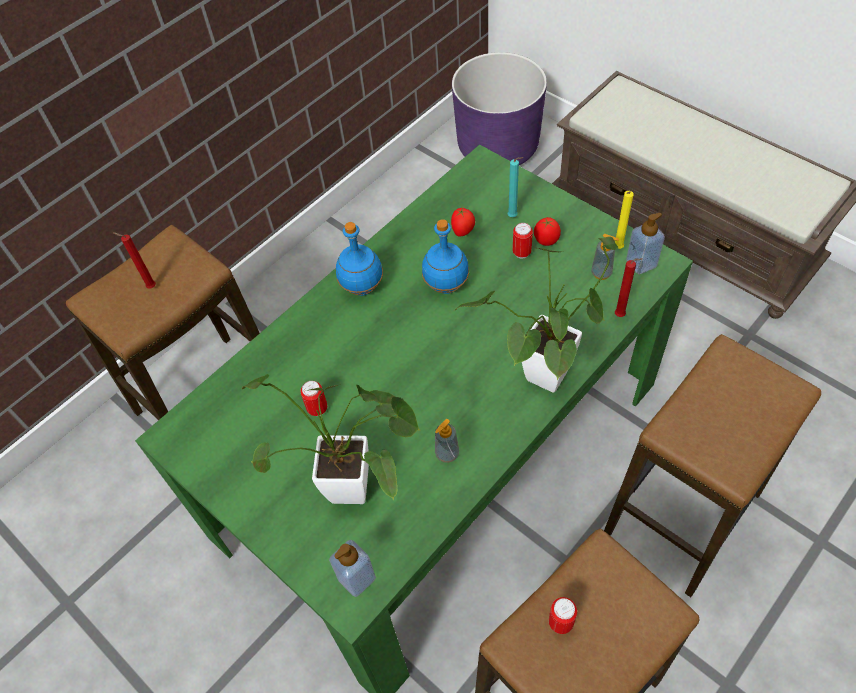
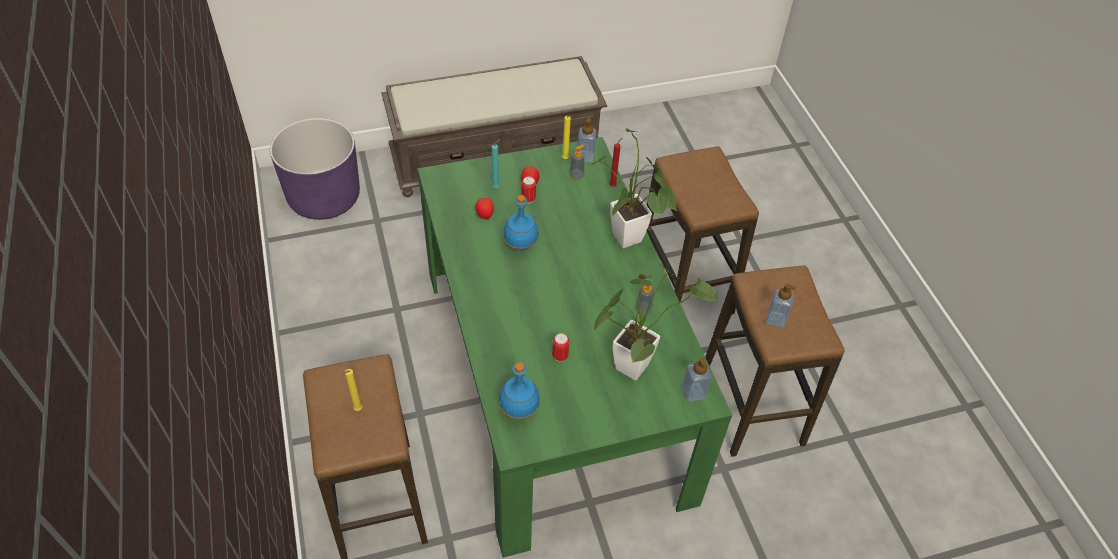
camera: 65 degrees left, 5 degrees down
red candle [113,232,156,289] -> yellow candle [343,369,362,411]
blue bottle [336,222,383,296] -> blue bottle moved to [499,362,540,420]
can [549,597,577,634] -> soap dispenser [766,284,796,328]

